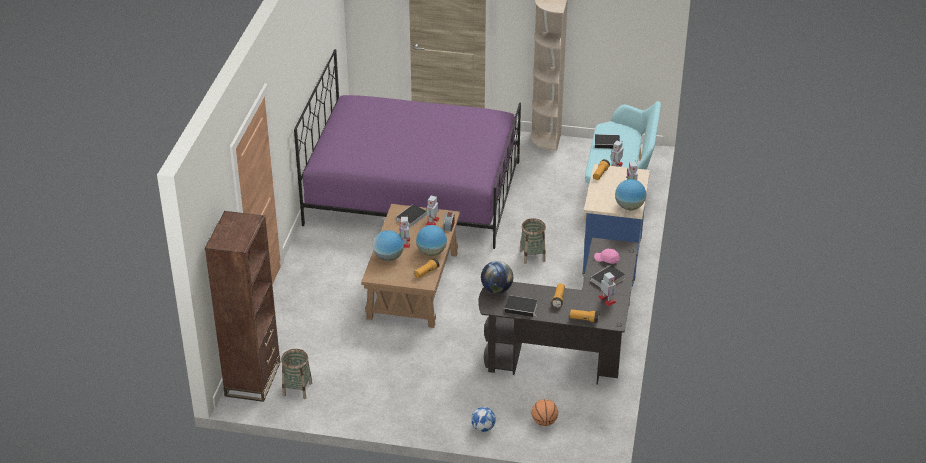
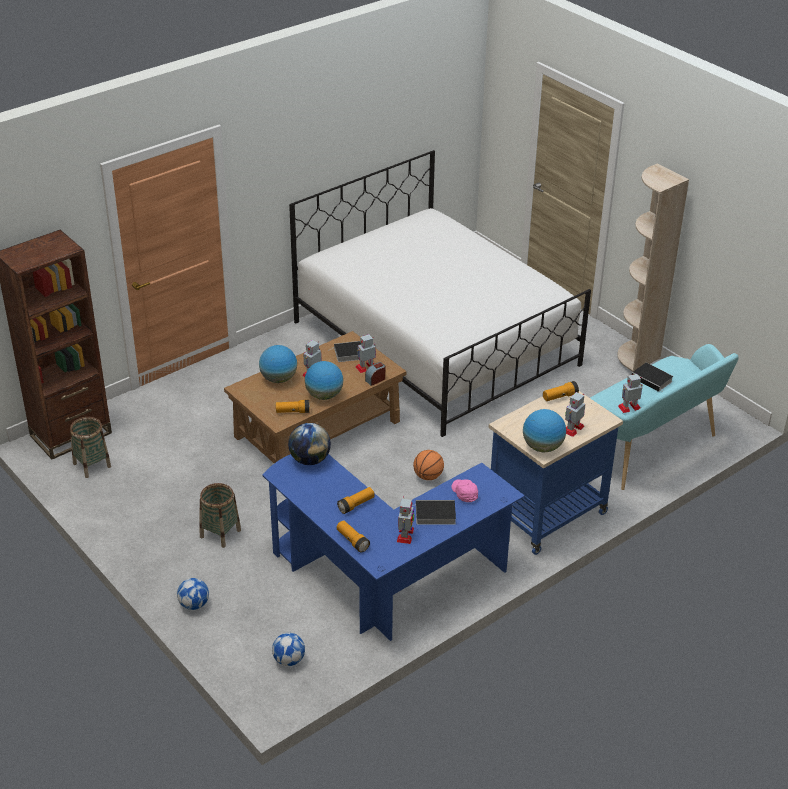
camera: 40 degrees right, 0 degrees up
purple bed [294,49,521,249] -> white bed [289,150,591,437]
black desk [479,238,639,385] -> blue desk [263,454,525,641]
book [505,295,538,317] -> none
basket [520,218,546,264] -> basket moved to [199,483,241,548]
basketball [531,399,558,426] -> basketball moved to [413,450,444,480]
none -> football [272,633,305,666]

